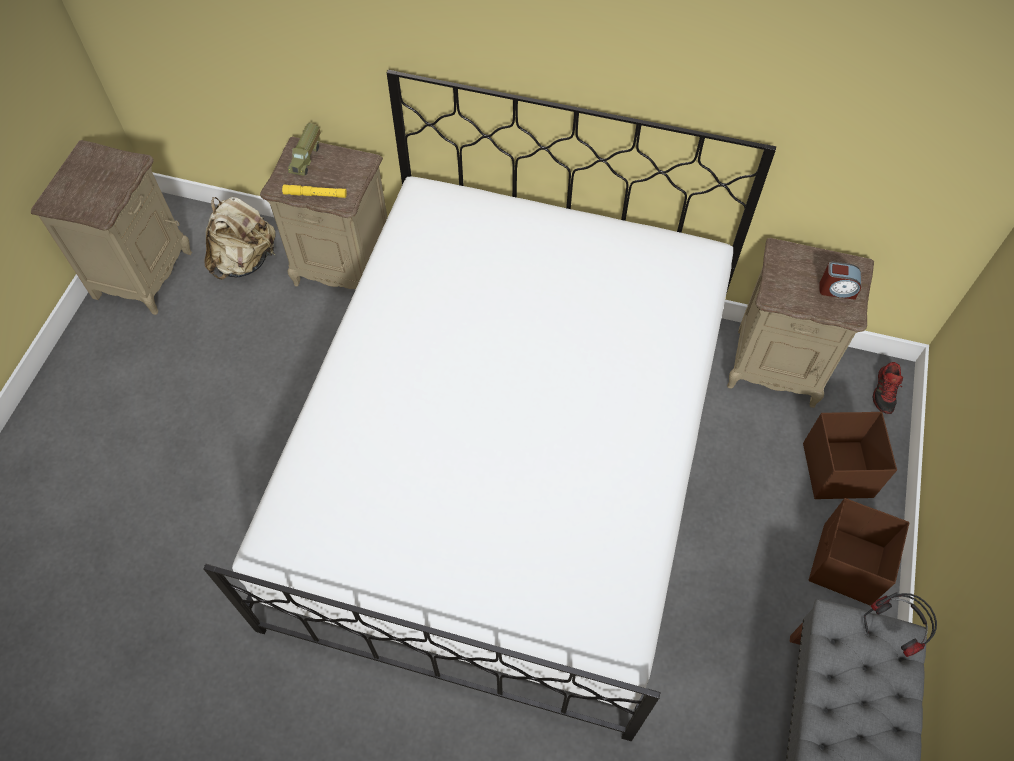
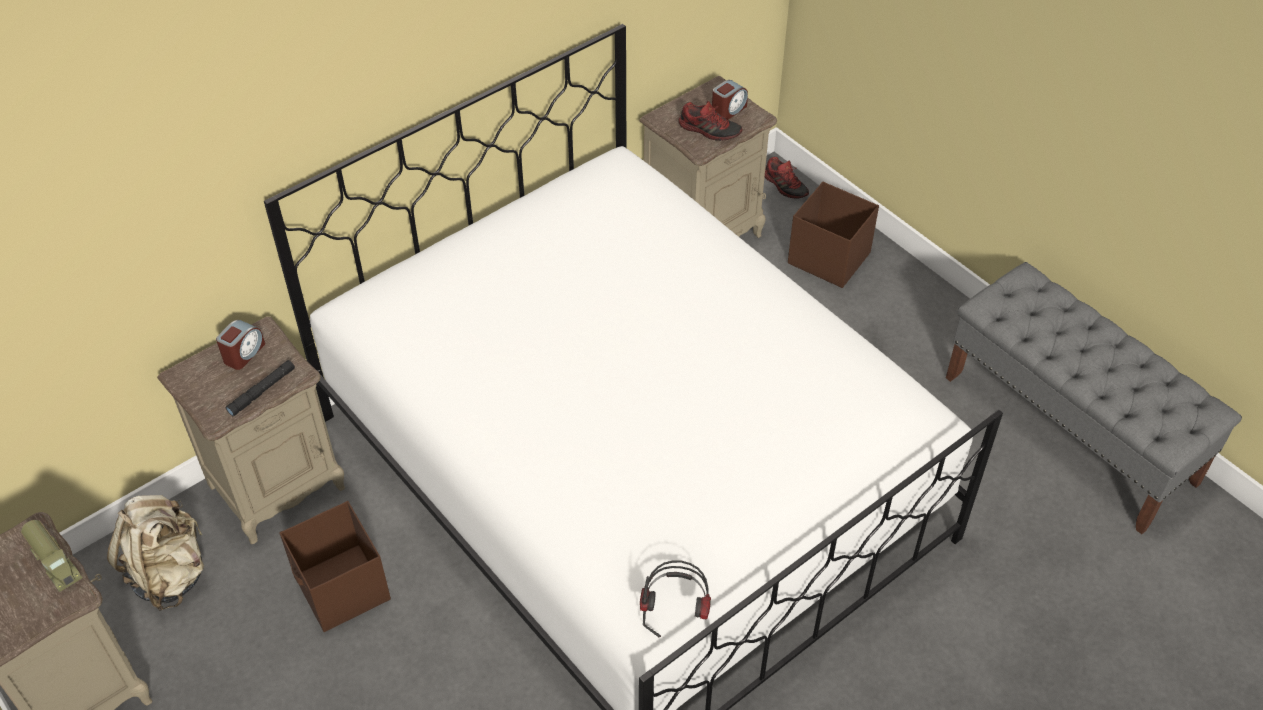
camera: 55 degrees left, 10 degrees down
yellow flashlight [282,185,347,198] -> black flashlight [226,360,295,417]
toy truck [288,123,321,176] -> toy truck moved to [21,520,83,592]
brown storage box [808,498,910,605] -> brown storage box moved to [279,501,391,632]
headphones [864,593,937,657] -> headphones moved to [640,560,711,637]
none -> alarm clock [216,320,265,370]
none -> shoe [678,101,742,141]

